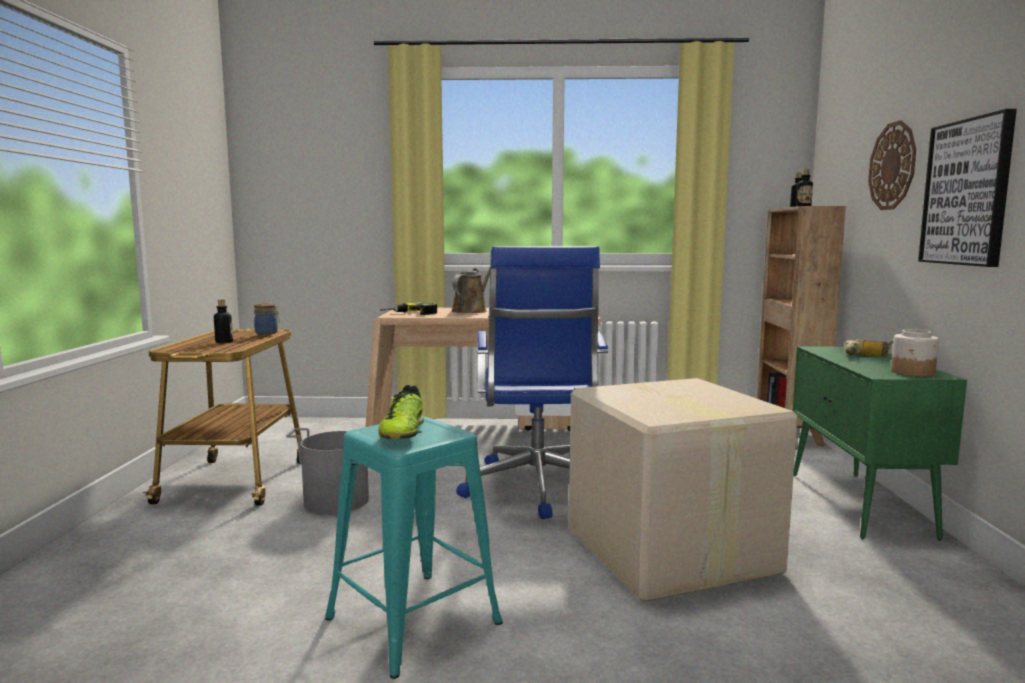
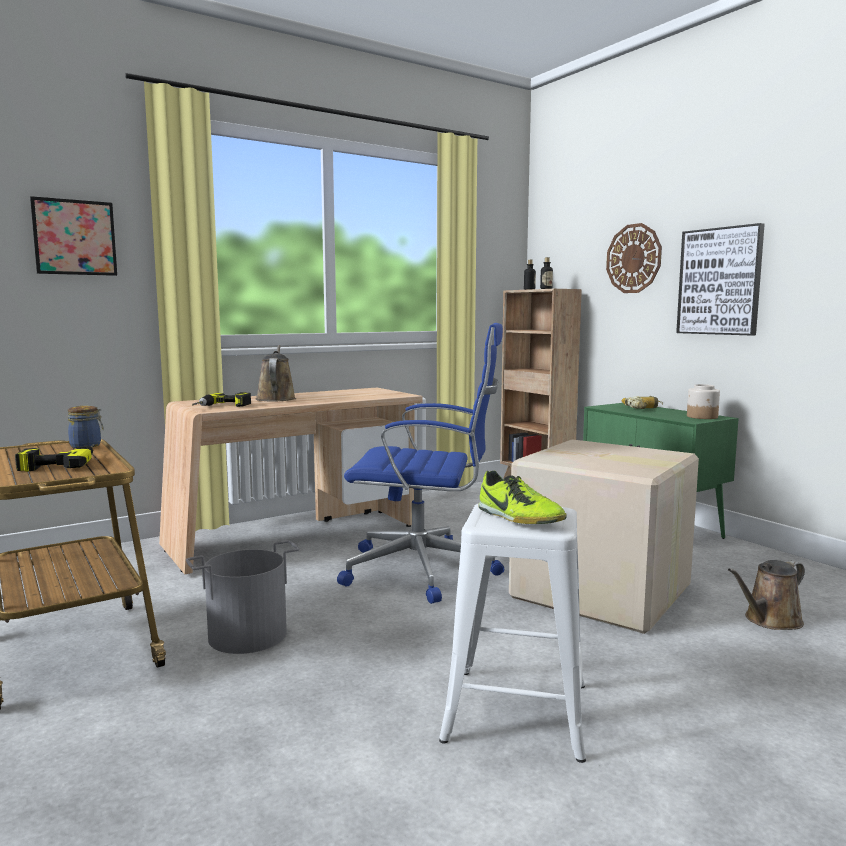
camera: 35 degrees left, 0 degrees up
bottle [214,300,233,343] -> power drill [15,444,95,472]
turquoise stool [325,416,503,679] -> white stool [439,504,586,763]
blue office chair [456,246,608,519] -> blue office chair turned 45 degrees counterclockwise [337,323,504,604]
none -> picture [30,196,117,276]
none -> brown watering can [728,560,805,630]

